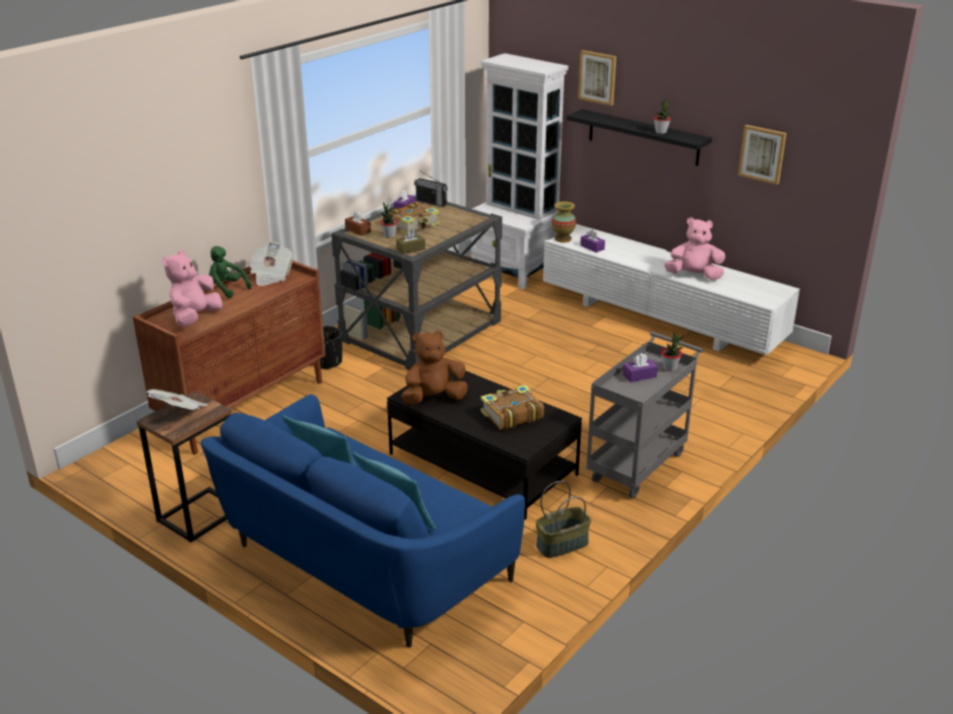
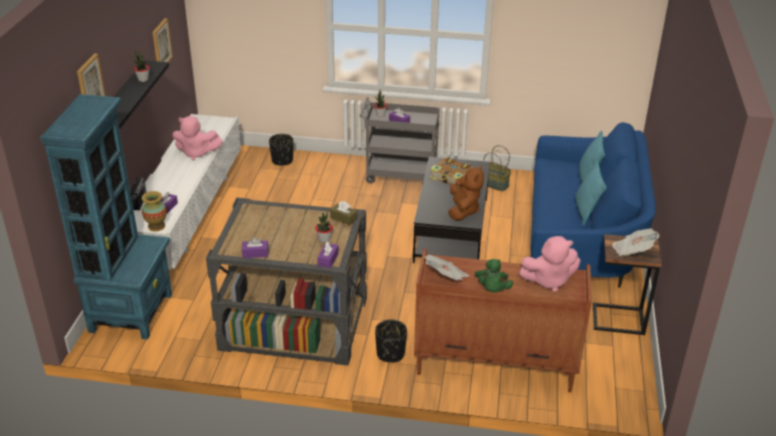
camera: 120 degrees left, 5 degrees up
brown tissue box [345,210,371,236] -> purple tissue box [317,241,339,268]
book [391,202,439,234] -> none
brown plush toy [401,331,468,404] -> brown plush toy turned 120 degrees counterclockwise [448,165,484,221]
radio [414,171,448,207] -> radio moved to [130,177,146,210]
white cabinet [471,53,568,289] -> blue cabinet [40,94,172,340]
pink plush toy [664,217,725,280] -> pink plush toy turned 60 degrees counterclockwise [172,116,223,160]
none -> black planter [269,134,293,165]

